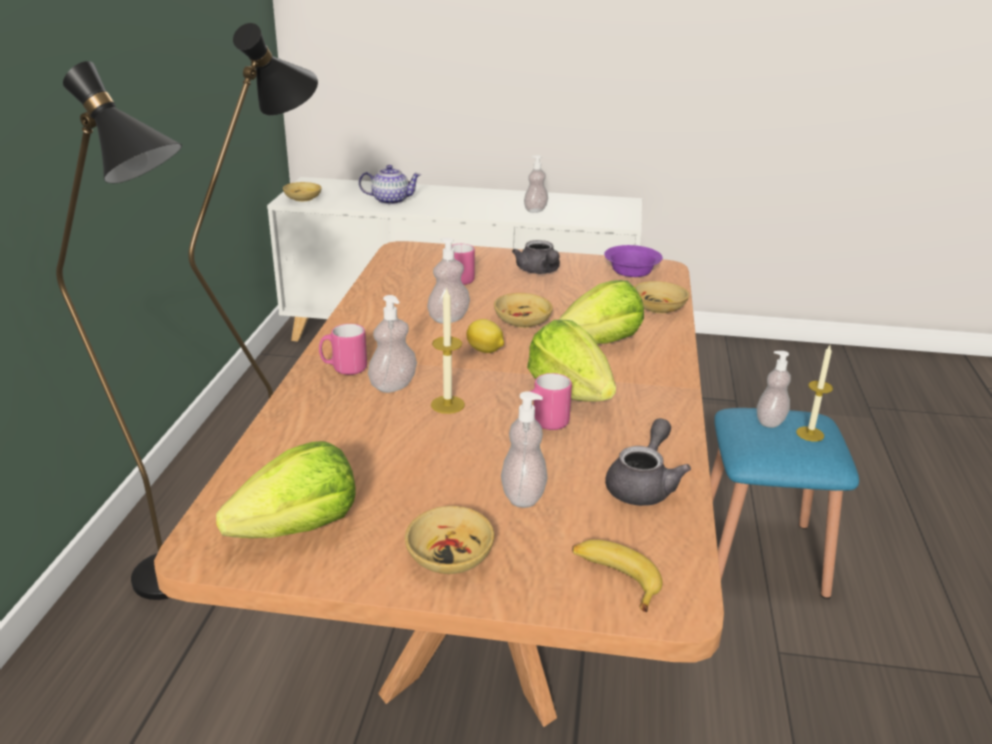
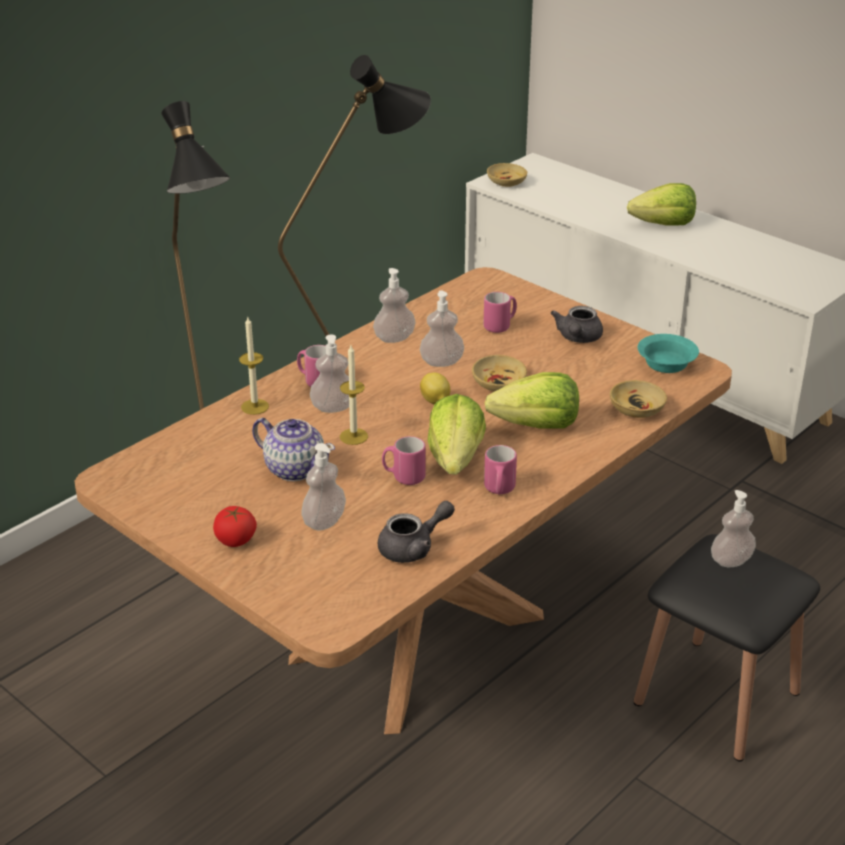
camera: 35 degrees right, 5 degrees up
lettuce [216,441,356,538] -> lettuce moved to [627,183,696,226]
teapot [359,165,421,205] -> teapot moved to [252,418,335,481]
beige bowl [405,506,494,574] -> tomato [213,506,257,547]
soap dispenser [524,155,548,213] -> soap dispenser moved to [373,268,416,343]
banana [572,539,663,612] -> none
purple bowl [604,245,663,277] -> turquoise bowl [637,334,699,373]
blue stool [710,408,859,599] -> black stool [634,534,820,762]
candle [796,345,833,441] -> candle moved to [239,317,269,415]
none -> pink mug [484,445,517,494]

